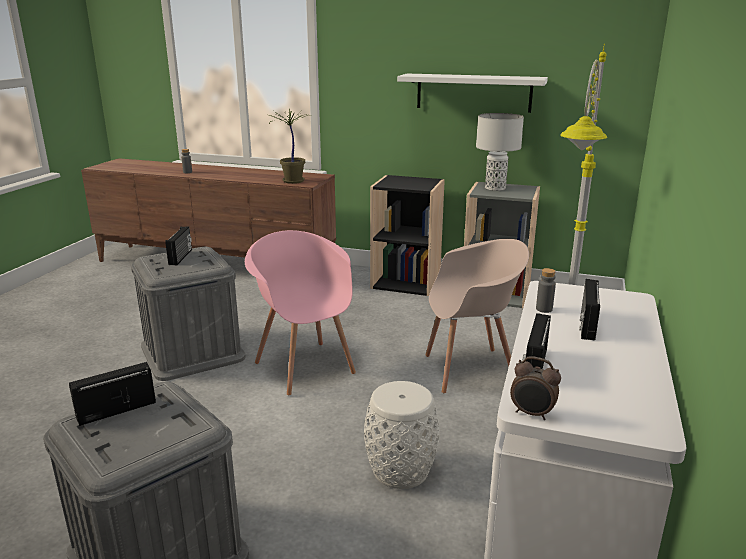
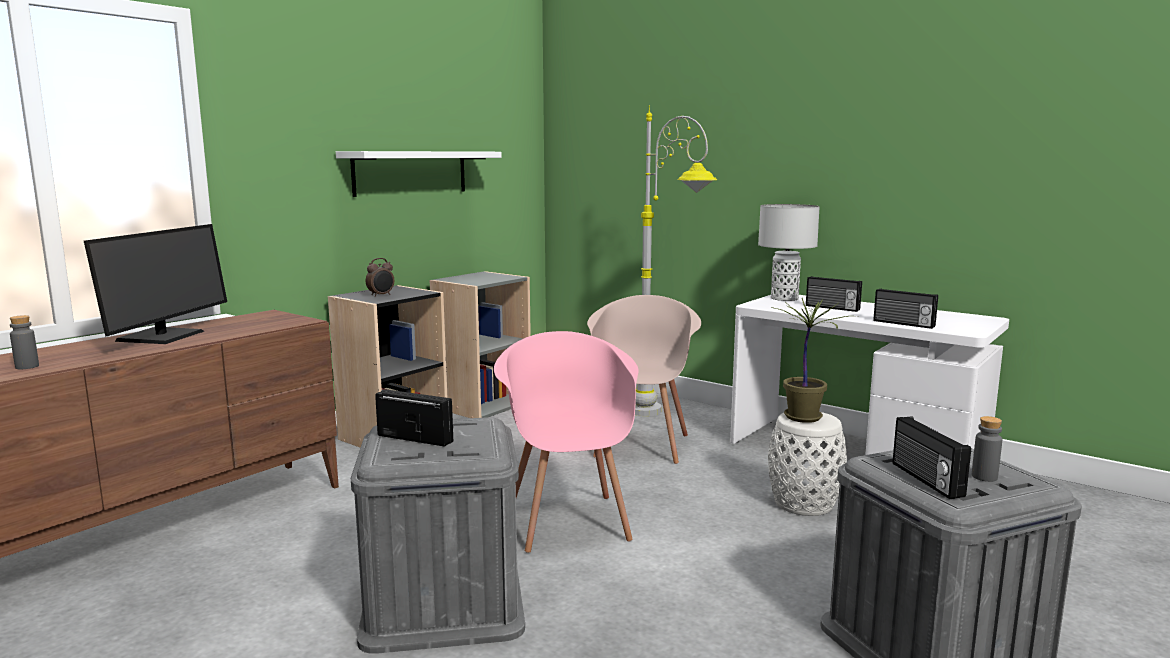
camera: 70 degrees left, 10 degrees down
pink chair [245,230,356,395] -> pink chair turned 90 degrees clockwise [494,331,639,553]
potted plant [269,108,309,184] -> potted plant moved to [770,298,857,423]
white table lamp [476,113,524,191] -> white table lamp moved to [758,204,820,301]
alarm clock [510,356,561,420] -> alarm clock moved to [366,258,394,297]
grey bottle [536,268,556,313] -> grey bottle moved to [972,416,1002,482]
none -> monitor [84,224,227,344]

